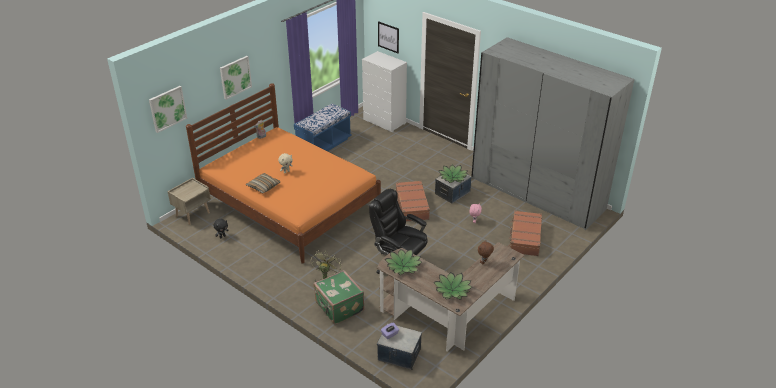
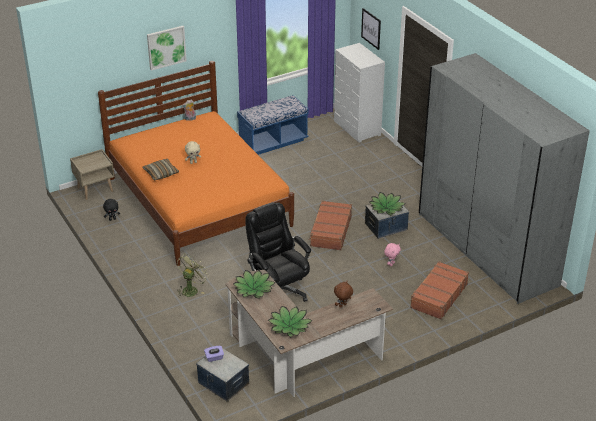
camera: 20 degrees right, 0 degrees up
picture [149,86,187,133] -> none
green suitcase [314,270,364,324] -> none

